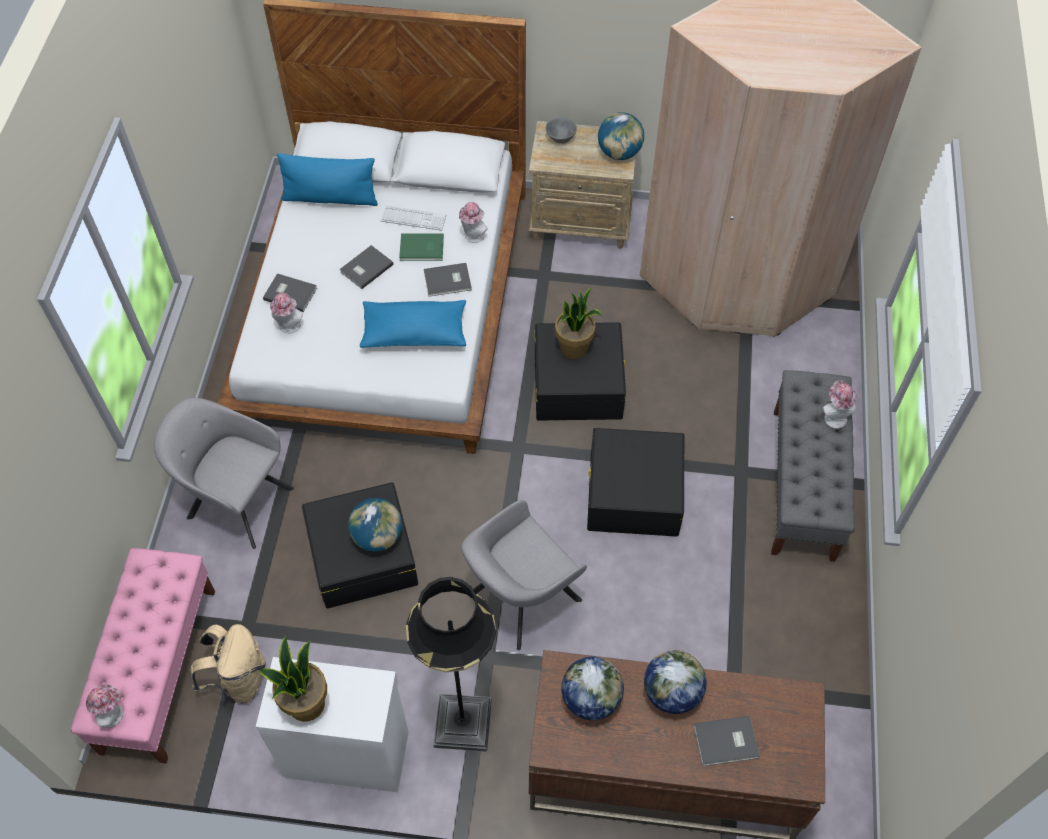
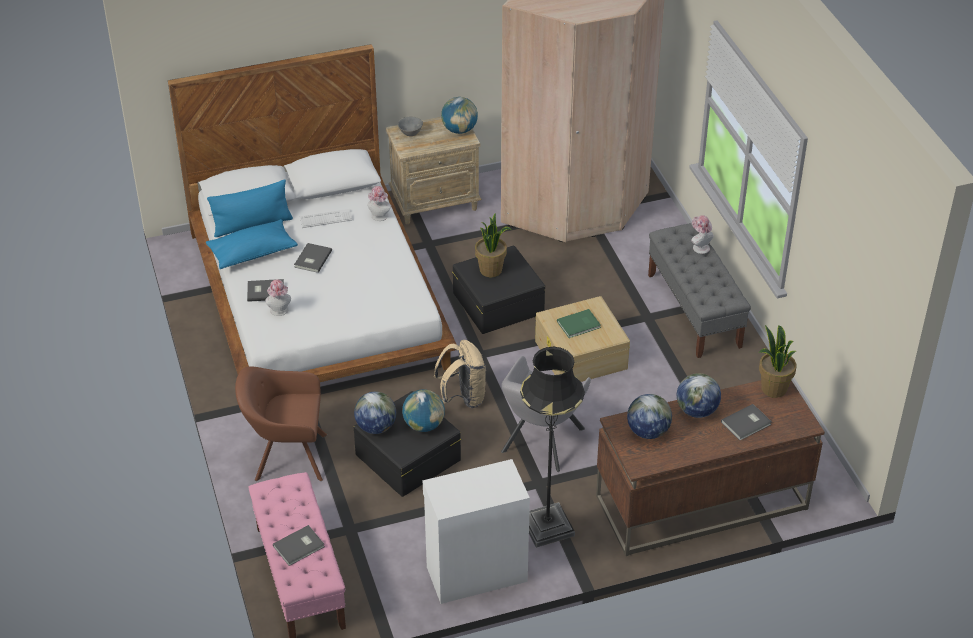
camera: 25 degrees left, 15 degrees down
hat [86,684,123,728] -> none
grey armchair [154,398,294,549] -> brown armchair [235,366,327,481]
beige backpack [190,624,266,704] -> beige backpack moved to [434,340,486,408]
potted plant [259,635,327,722] -> potted plant moved to [759,325,796,398]
blue pillow [360,300,466,348] -> blue pillow moved to [206,219,298,269]
green book [399,234,444,261] -> green book moved to [557,309,601,338]
grey book [424,263,472,296] -> grey book moved to [273,525,325,566]
black storage box [587,428,684,537] -> beige storage box [535,296,630,382]
none -> globe [354,392,396,434]

